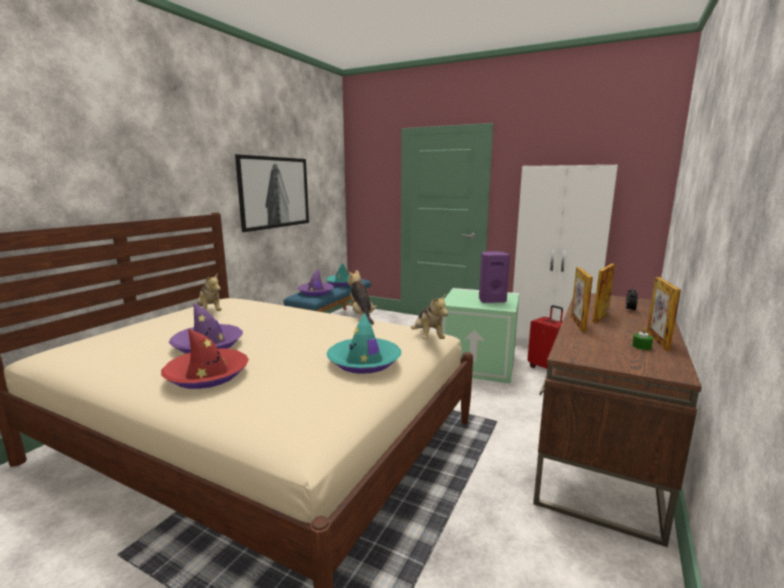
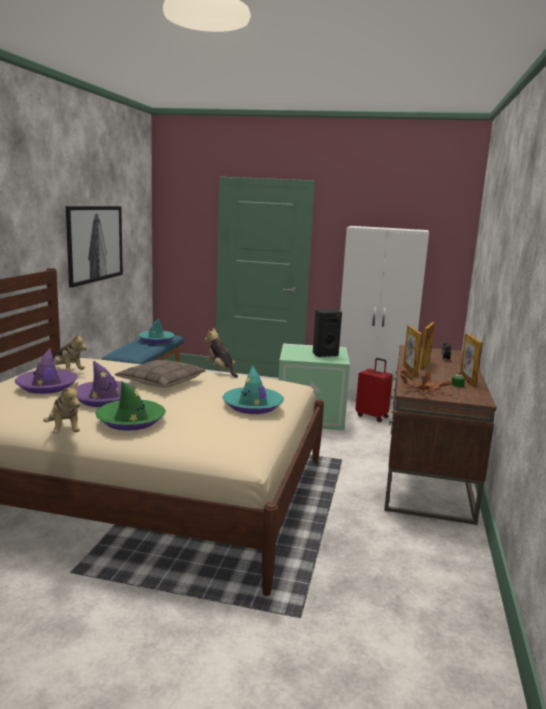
camera: 15 degrees left, 0 degrees up
red hat [161,329,249,389] -> green hat [95,381,166,431]
purple hat [298,268,334,296] -> purple hat moved to [14,348,78,394]
plush toy [411,295,448,339] -> plush toy moved to [43,382,80,434]
purple speaker [479,252,510,303] -> black speaker [313,309,342,357]
none -> pillow [115,360,205,388]
none -> potted plant [400,370,452,392]

